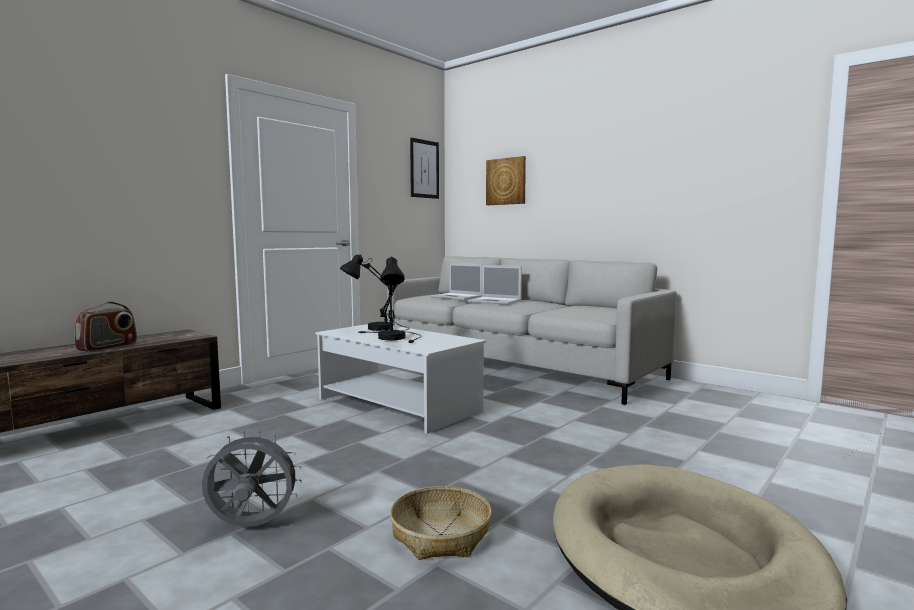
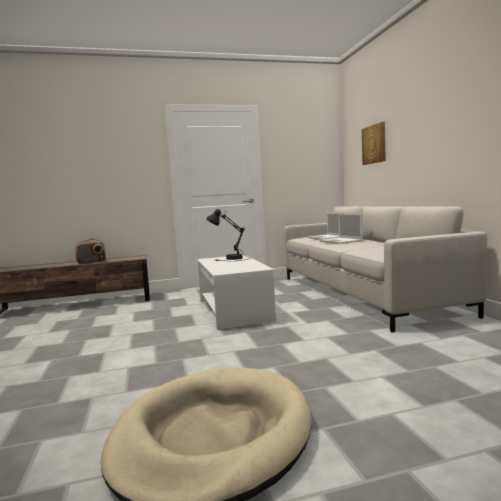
camera: 35 degrees right, 0 degrees up
grey fan [202,430,302,527] -> none
black table lamp [378,256,422,343] -> none
basket [390,486,492,560] -> none
picture [410,137,439,199] -> none

